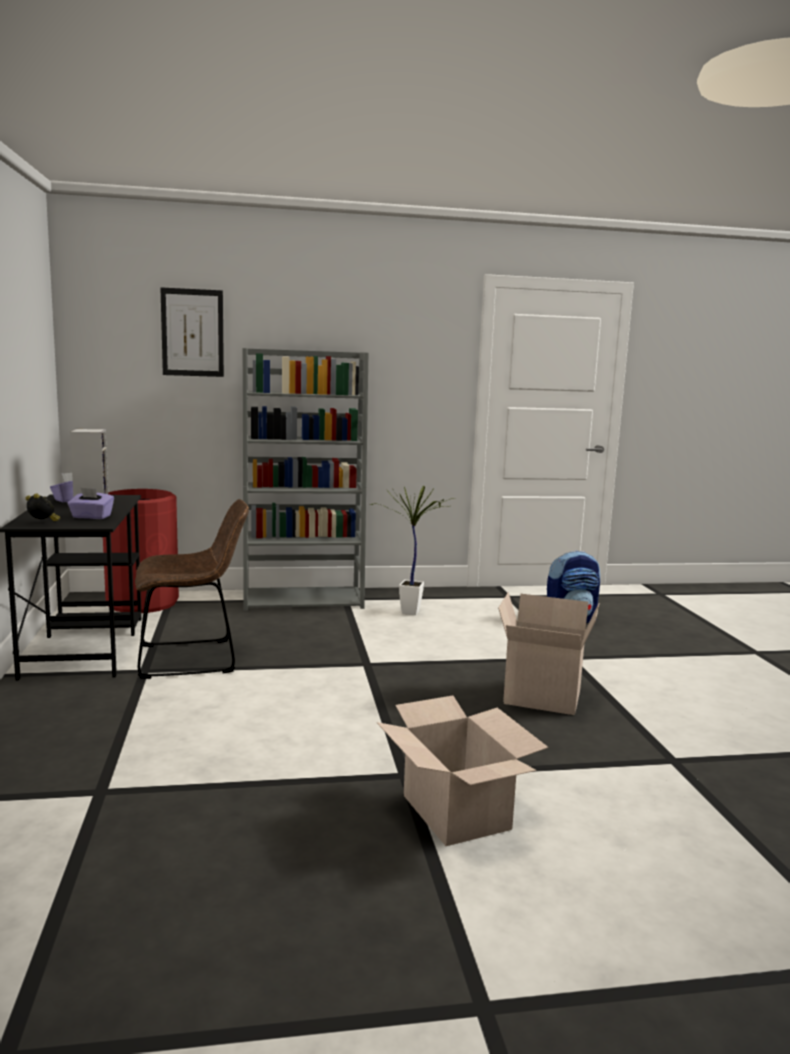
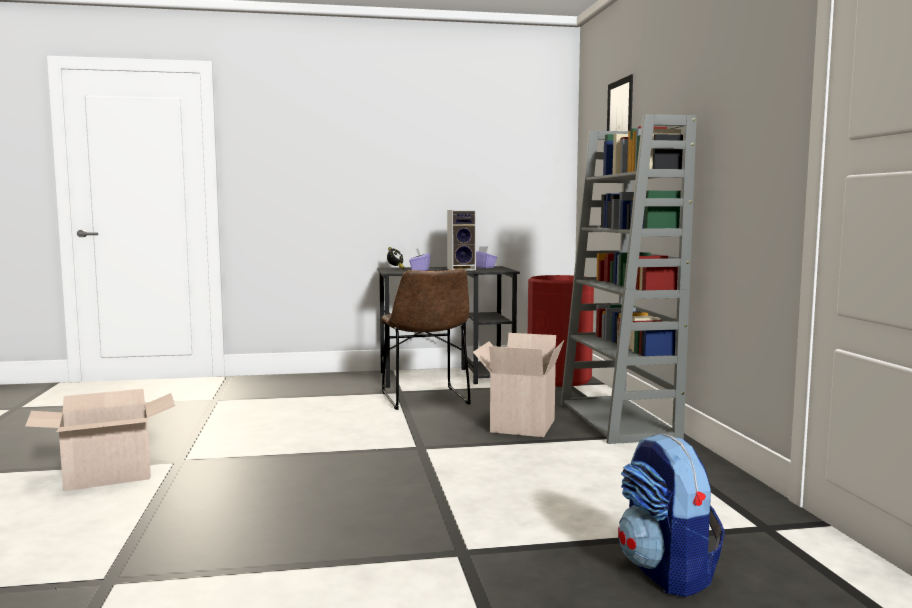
camera: 90 degrees right, 5 degrees down
potted plant [370,485,454,615] -> none
cardboard box [498,592,599,715] -> cardboard box moved to [473,333,564,437]

